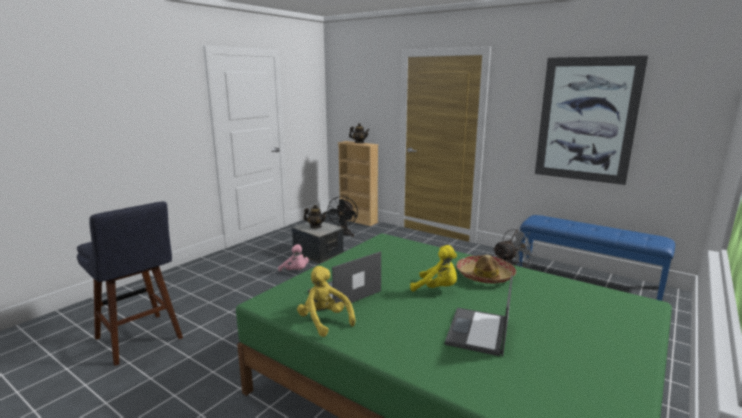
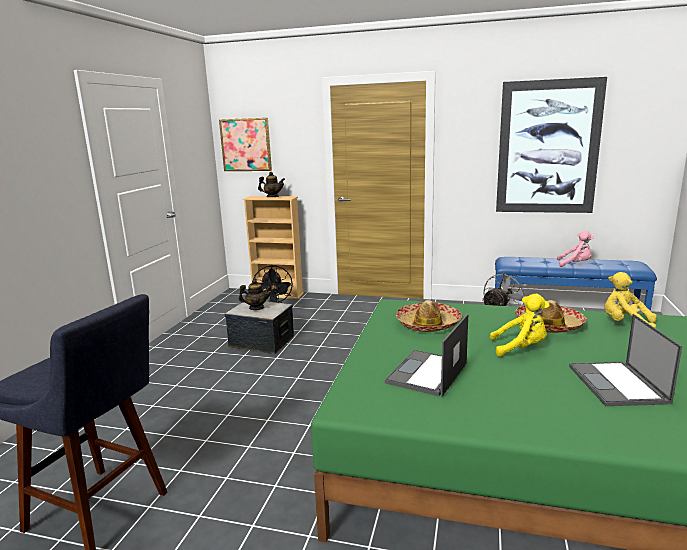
camera: 20 degrees left, 0 degrees up
pink plush toy [278,244,309,272] -> pink plush toy moved to [557,231,594,267]
yellow plush toy [297,266,355,337] -> yellow plush toy moved to [604,272,657,328]
none -> picture [219,118,272,171]
none -> hat [396,300,462,332]

